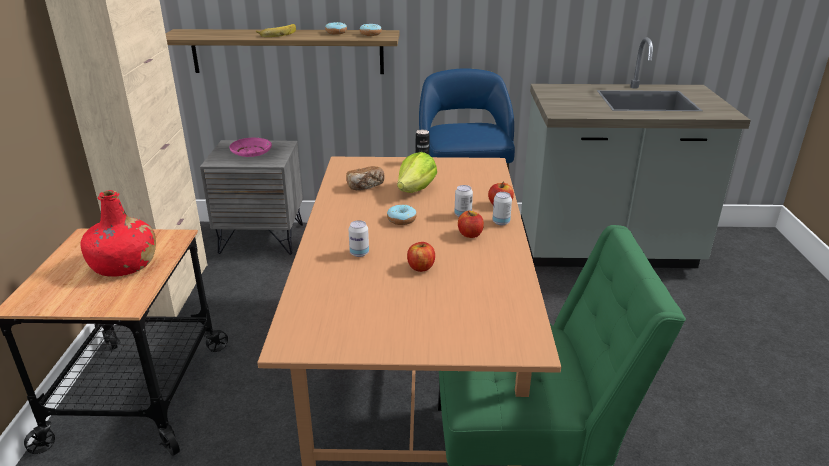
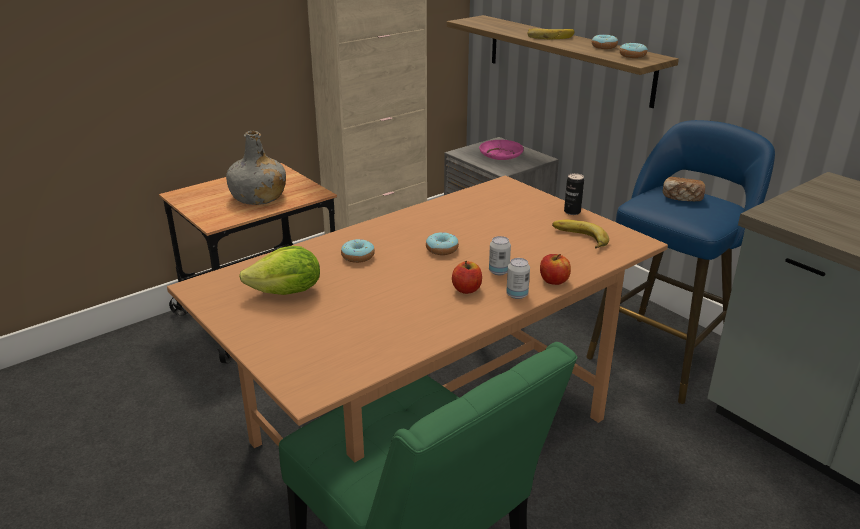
camera: 50 degrees right, 0 degrees up
red bottle [81,190,156,277] -> grey bottle [226,131,286,205]
bread [346,166,385,190] -> bread moved to [663,177,705,201]
can [348,220,369,257] -> donut [341,239,375,263]
lettuce [397,152,437,193] -> lettuce moved to [239,246,320,295]
apple [407,242,435,272] -> none
none -> banana [552,220,609,249]

